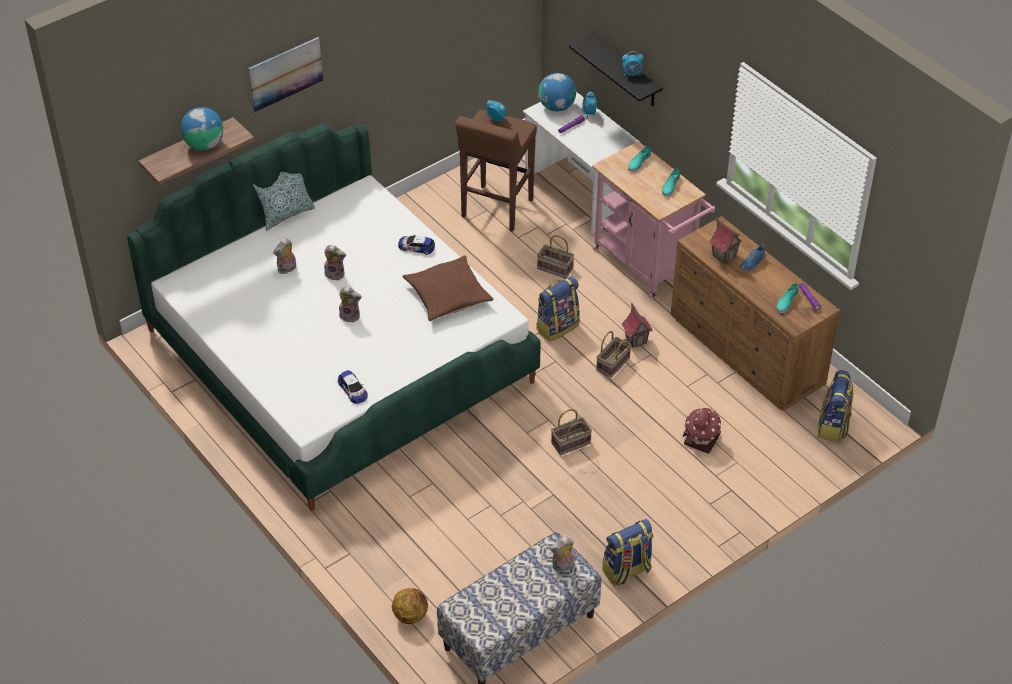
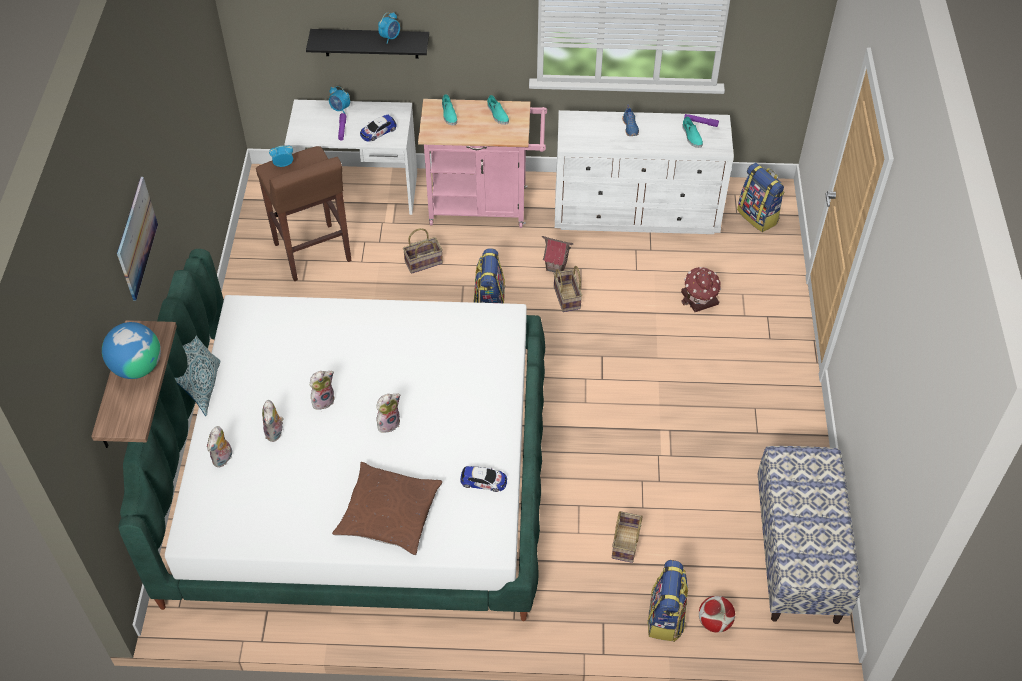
camera: 50 degrees left, 5 degrees up
basketball [392,588,428,624] -> football [699,596,735,633]
toy car [398,235,435,255] -> toy car moved to [360,115,397,142]
brown pillow [403,255,494,321] -> brown pillow moved to [332,462,442,555]
globe [538,73,576,111] -> none
plush toy [549,536,575,572] -> plush toy moved to [207,426,232,468]
basket [551,409,592,455] -> basket moved to [612,511,643,563]
backpack [602,519,653,586] -> backpack moved to [647,560,688,642]
brown dresser [671,216,840,411] -> white dresser [555,110,734,234]
toy house [709,218,743,264] -> none

